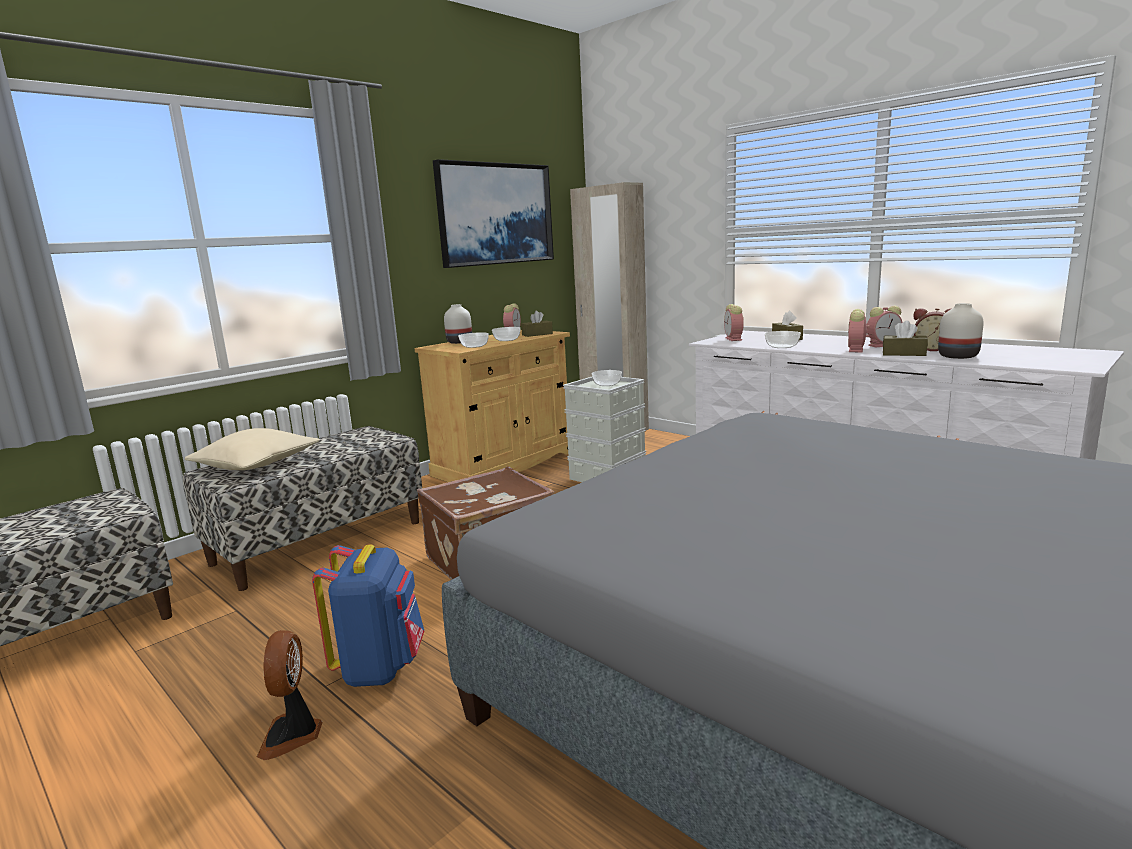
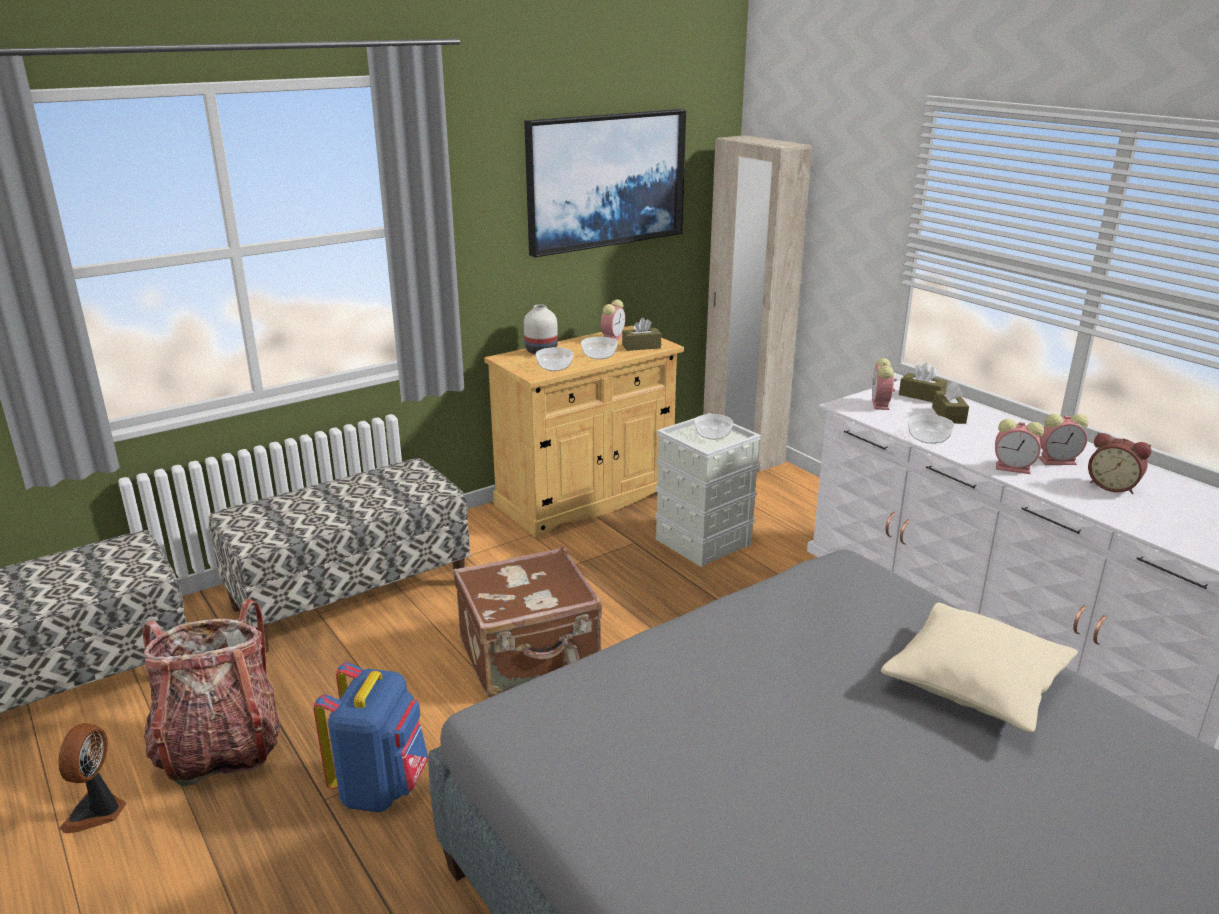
camera: 10 degrees right, 10 degrees up
beige pillow [185,428,320,470] -> beige pillow moved to [881,603,1078,733]
fan [257,630,323,760] -> fan moved to [58,723,127,833]
alarm clock [848,309,870,352] -> alarm clock turned 105 degrees counterclockwise [995,419,1044,474]
brown tissue box [883,320,928,356] -> brown tissue box moved to [899,363,947,402]
white vase [938,303,983,359] -> none
none -> backpack [142,599,280,787]

